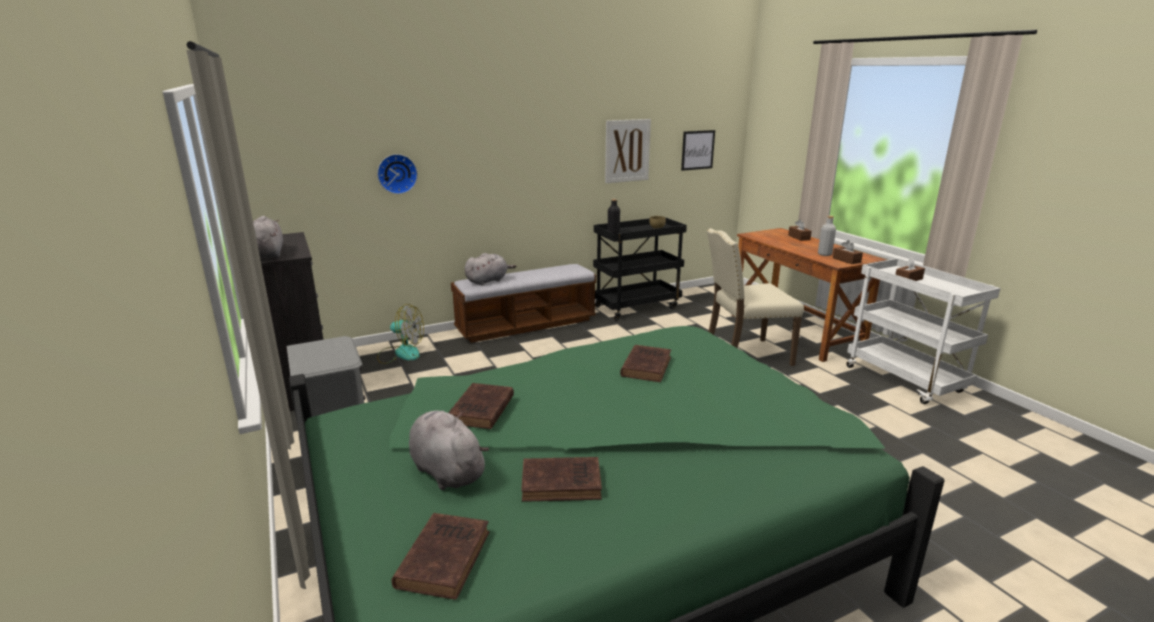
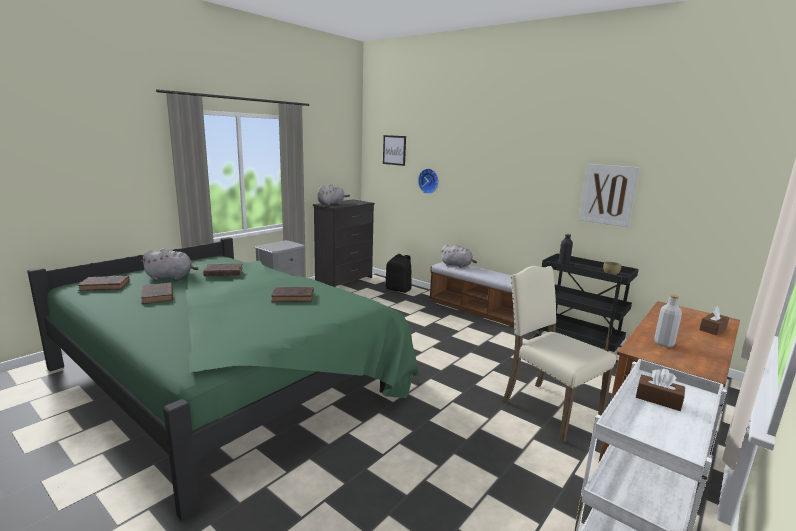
camera: 65 degrees right, 5 degrees down
fan [377,304,424,364] -> black backpack [385,254,412,293]
grey plush toy [409,411,489,490] -> grey plush toy turned 60 degrees clockwise [141,248,199,280]
picture [681,130,715,171] -> picture moved to [383,135,406,166]
brown tissue box [833,240,863,264] -> none

